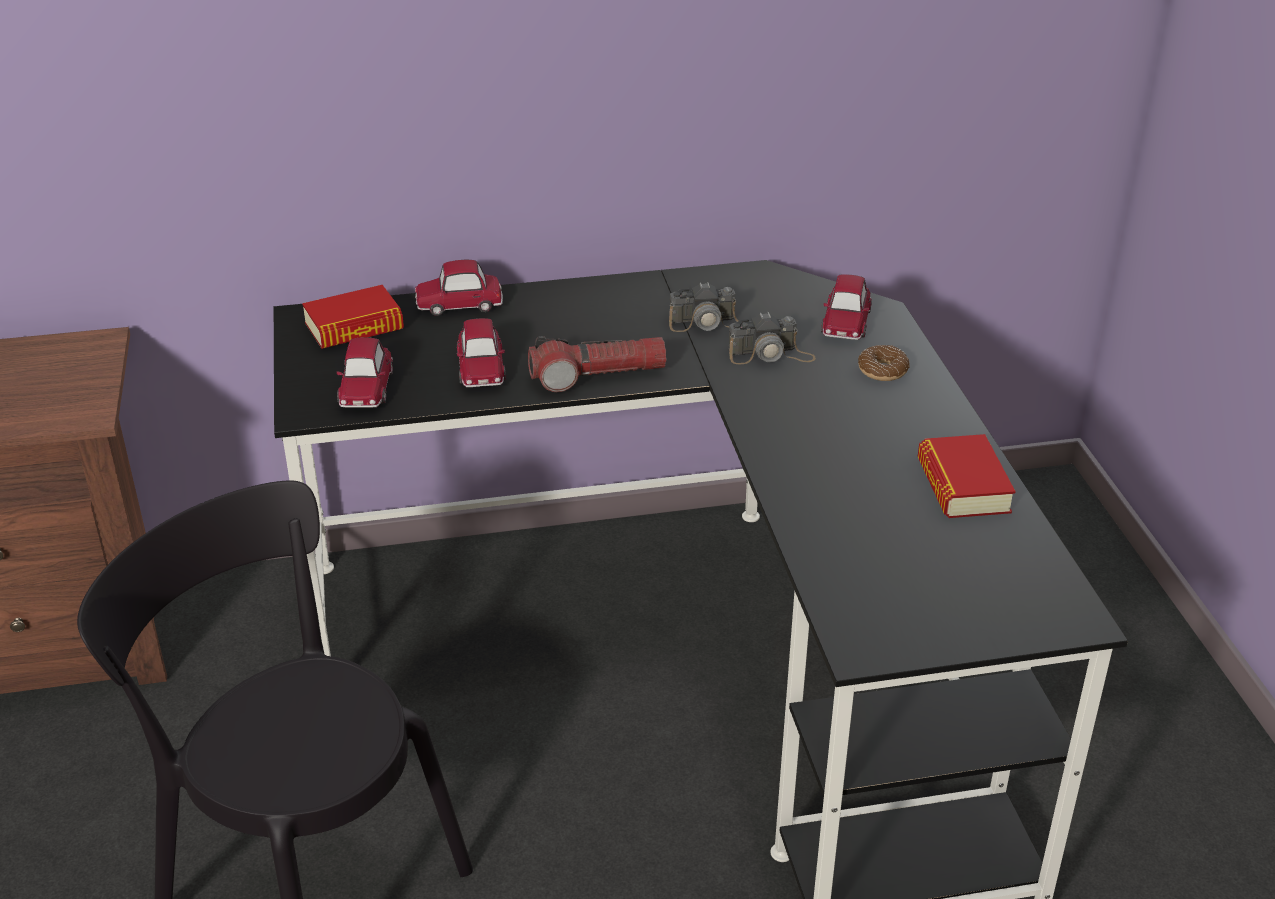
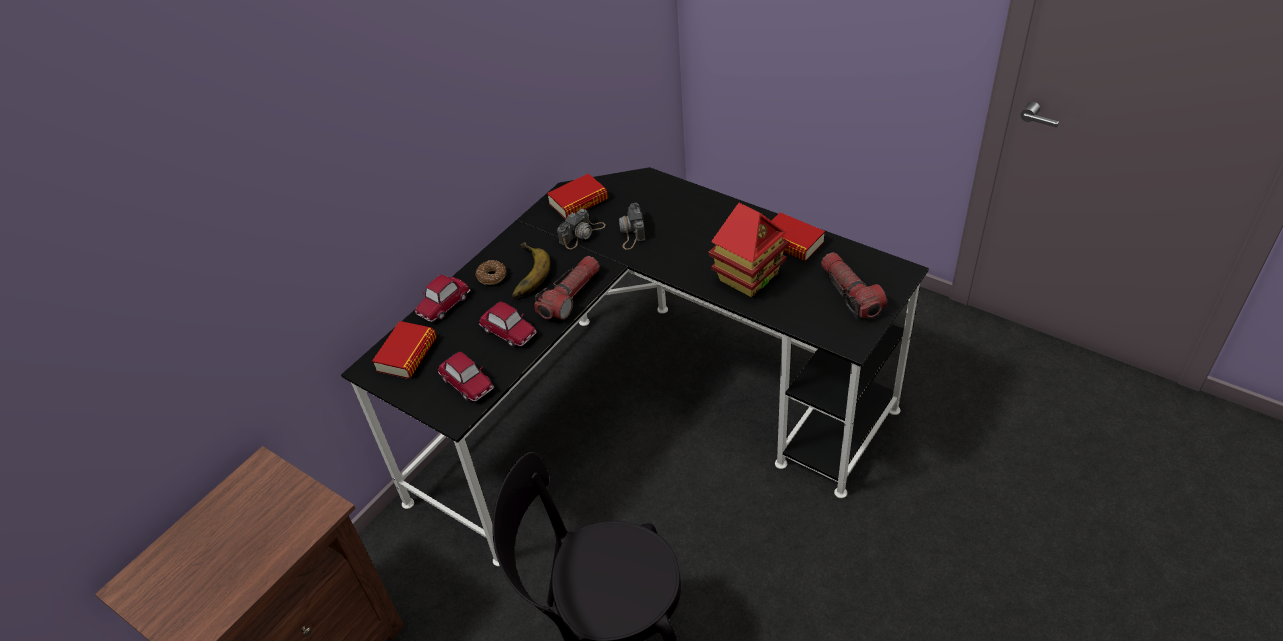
camera: 40 degrees left, 10 degrees up
camera [728,312,816,364] -> camera turned 135 degrees clockwise [619,203,646,249]
toy car [821,274,872,340] -> none
donut [858,345,910,381] -> donut moved to [476,260,506,285]
none -> banana [512,242,550,299]
none -> book [547,173,608,219]
none -> toy house [709,203,789,297]
none -> flashlight [821,252,887,319]

